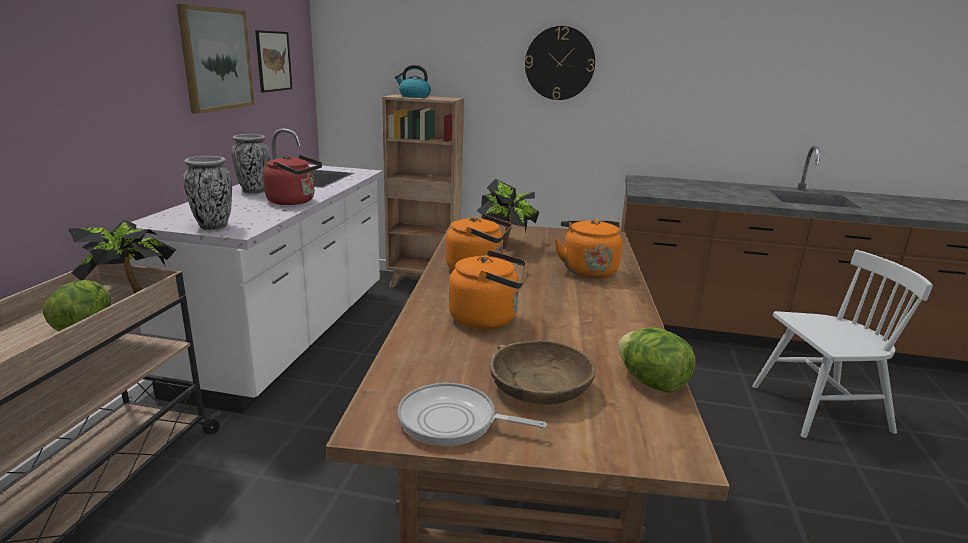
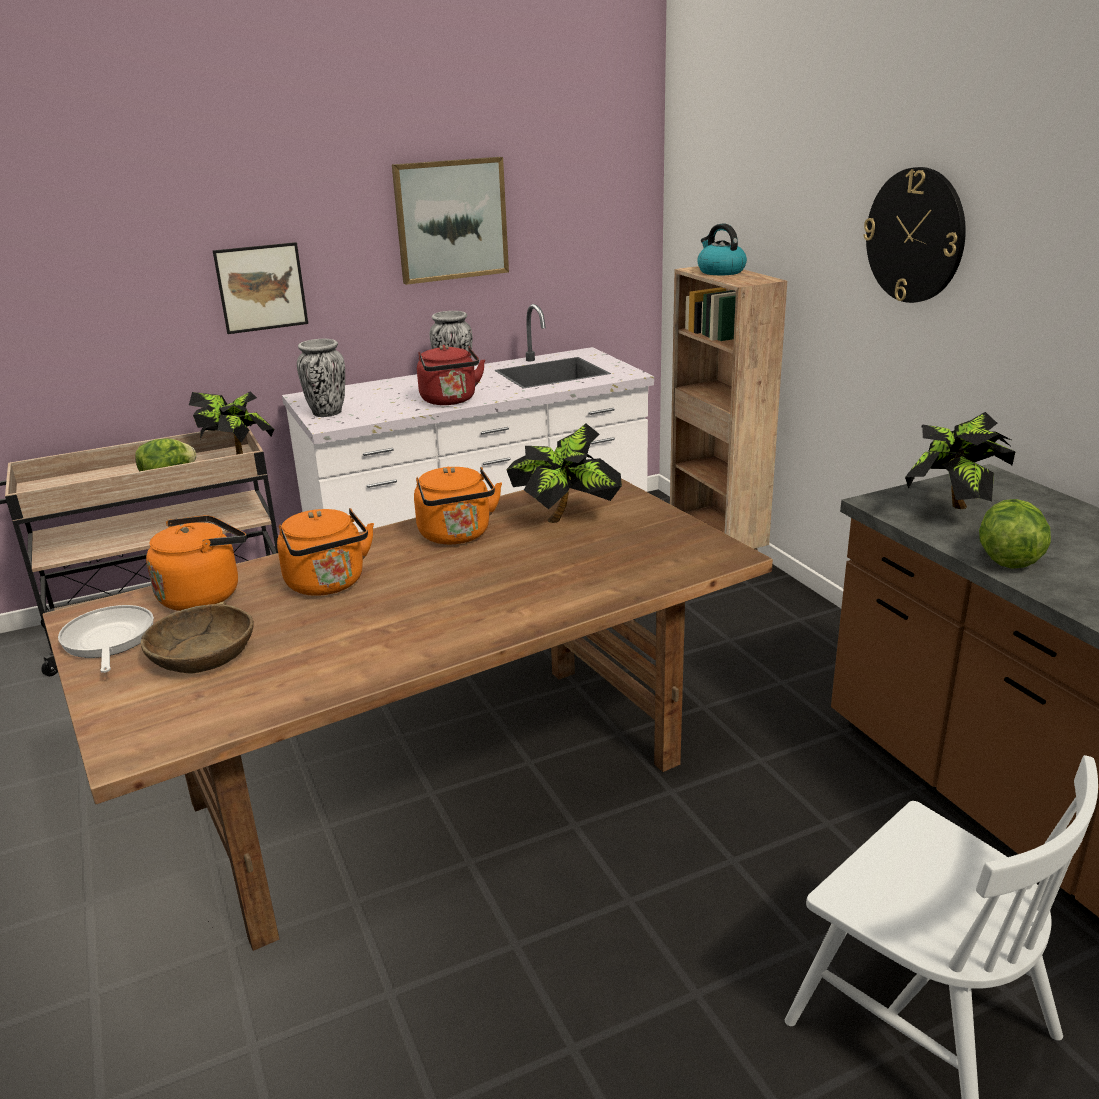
camera: 55 degrees right, 5 degrees up
picture [255,30,292,92] -> picture moved to [213,242,308,334]
orange kettle [555,219,622,278] -> orange kettle moved to [146,515,246,611]
lettuce [618,327,696,393] -> lettuce moved to [979,499,1051,569]
none -> potted plant [905,412,1015,509]

